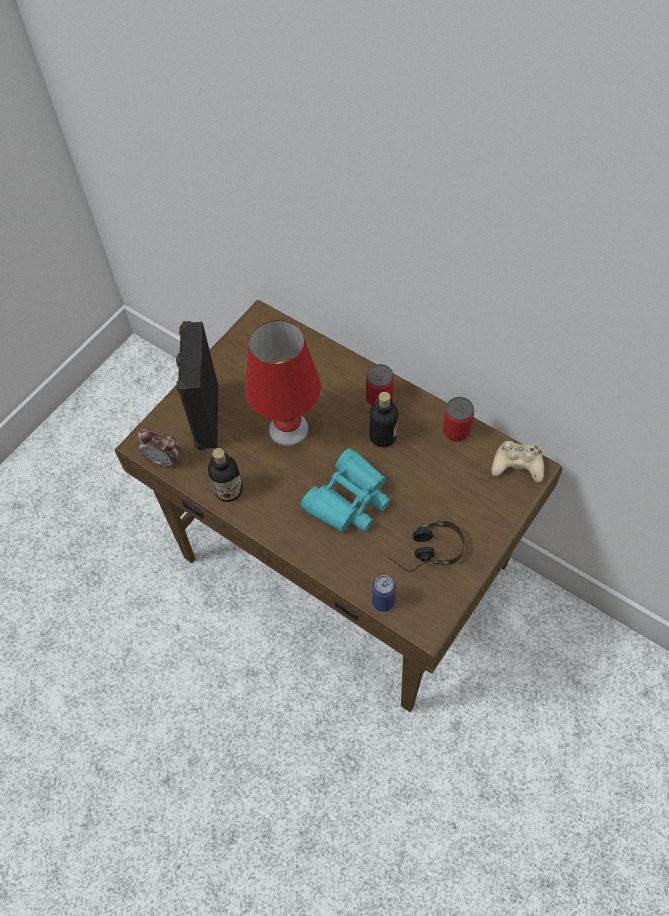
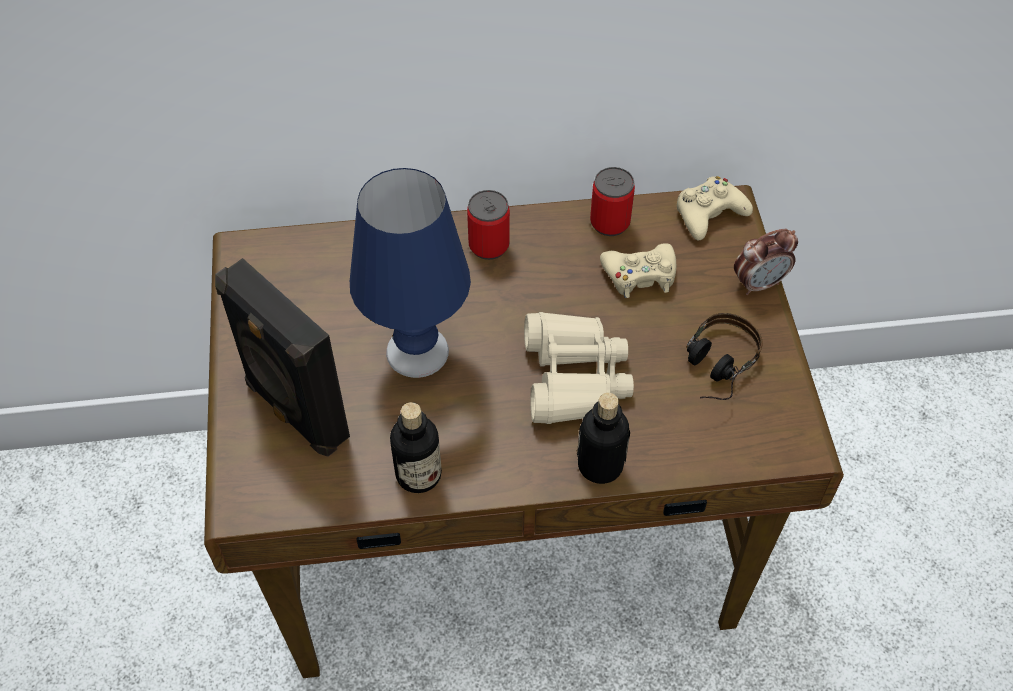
camera: 45 degrees left, 5 degrees down
alarm clock [138,428,180,468] -> alarm clock moved to [734,229,798,295]
red table lamp [245,320,321,446] -> blue table lamp [350,168,471,378]
turquoise binoculars [301,448,391,532] -> beige binoculars [524,312,634,424]
bottle [369,392,398,447] -> bottle moved to [577,393,630,484]
can [372,575,396,612] -> none
none -> beige game controller [600,244,676,298]

